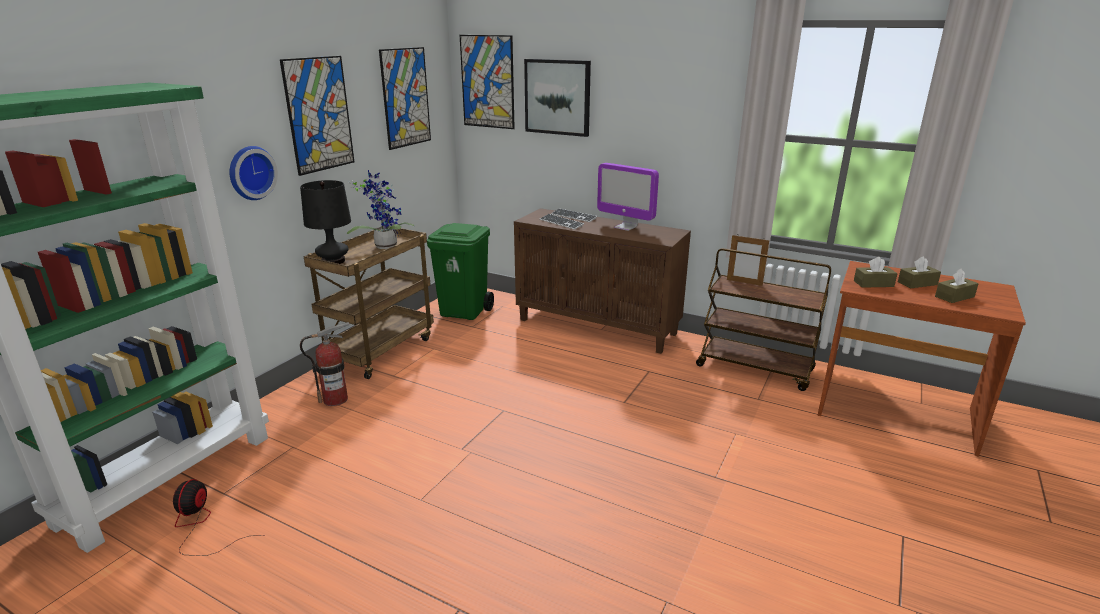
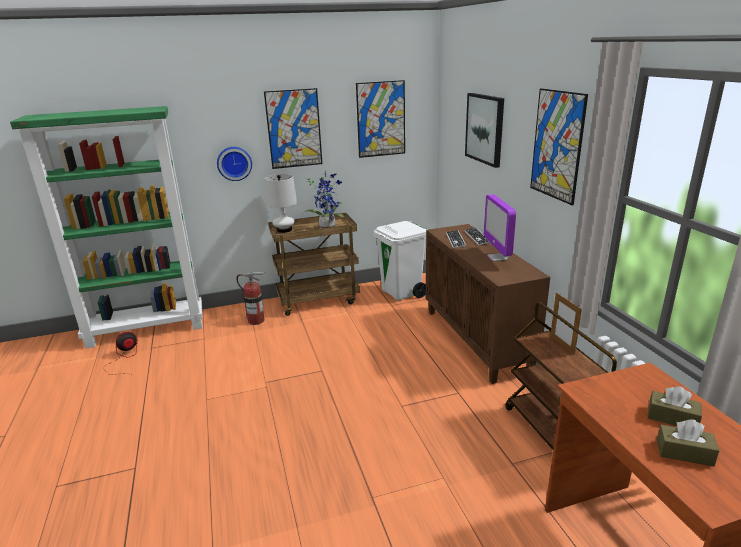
camera: 45 degrees right, 0 degrees up
black table lamp [300,180,351,264] -> white table lamp [264,174,297,233]
green trash can [427,223,494,320] -> white trash can [373,221,429,301]
picture [460,35,515,129] -> picture moved to [530,88,588,205]
brown tissue box [854,257,897,288] -> none

